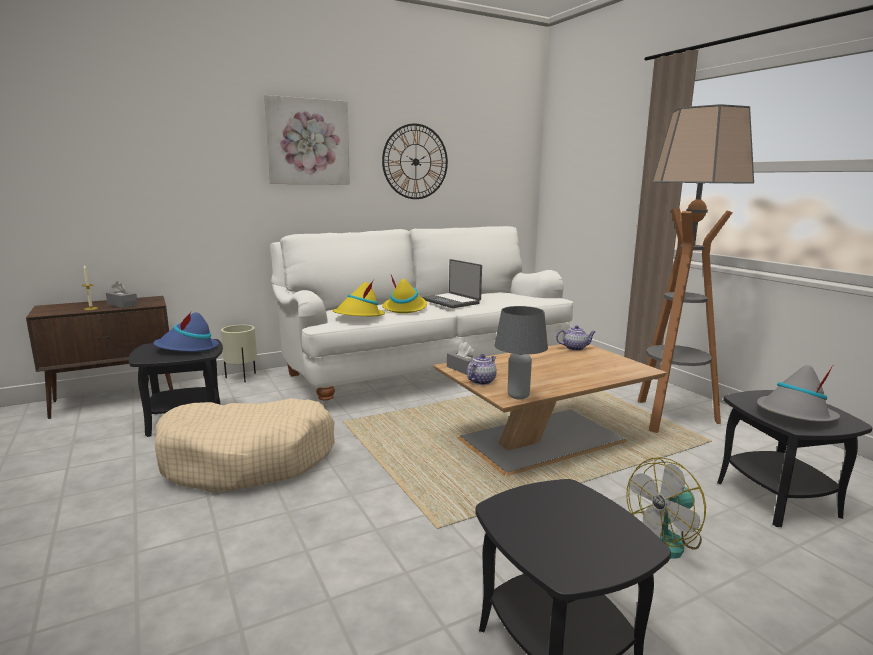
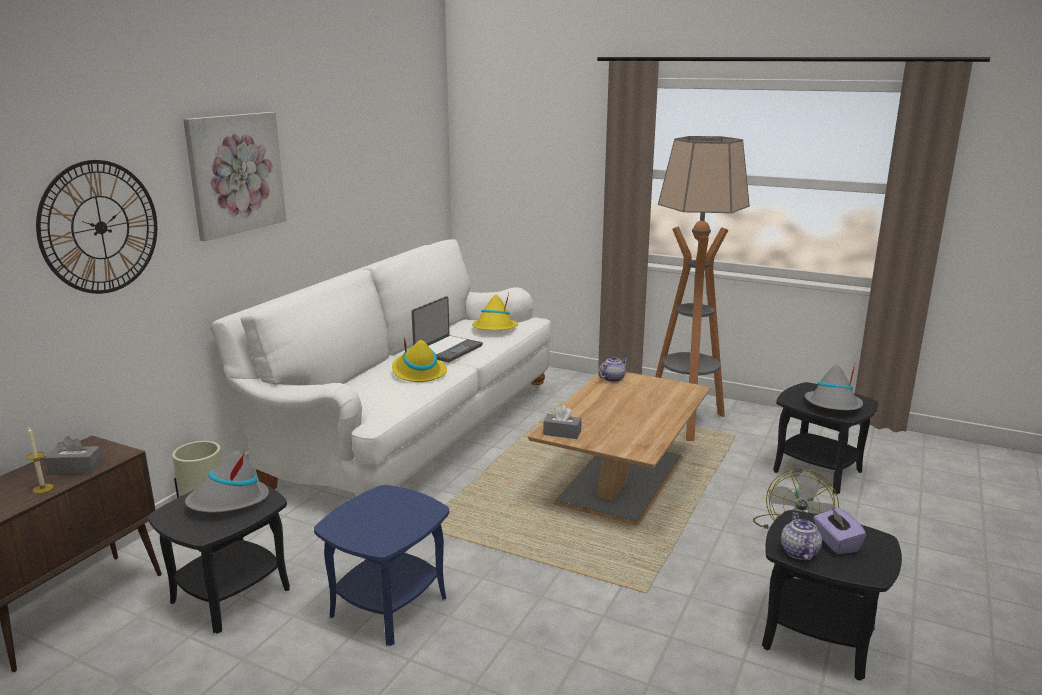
camera: 35 degrees left, 5 degrees up
blue hat [153,312,219,352] -> grey hat [185,451,269,513]
beige dog bed [155,398,335,493] -> blue side table [314,485,449,646]
yellow hat [332,281,385,316] -> yellow hat moved to [472,293,518,330]
wall clock [382,123,448,199] -> wall clock moved to [36,160,157,294]
laptop [422,259,482,308] -> laptop turned 75 degrees counterclockwise [411,296,483,362]
teapot [467,354,497,385] -> teapot moved to [781,512,822,560]
grey table lamp [494,306,548,400] -> none
none -> purple tissue box [814,507,866,554]

